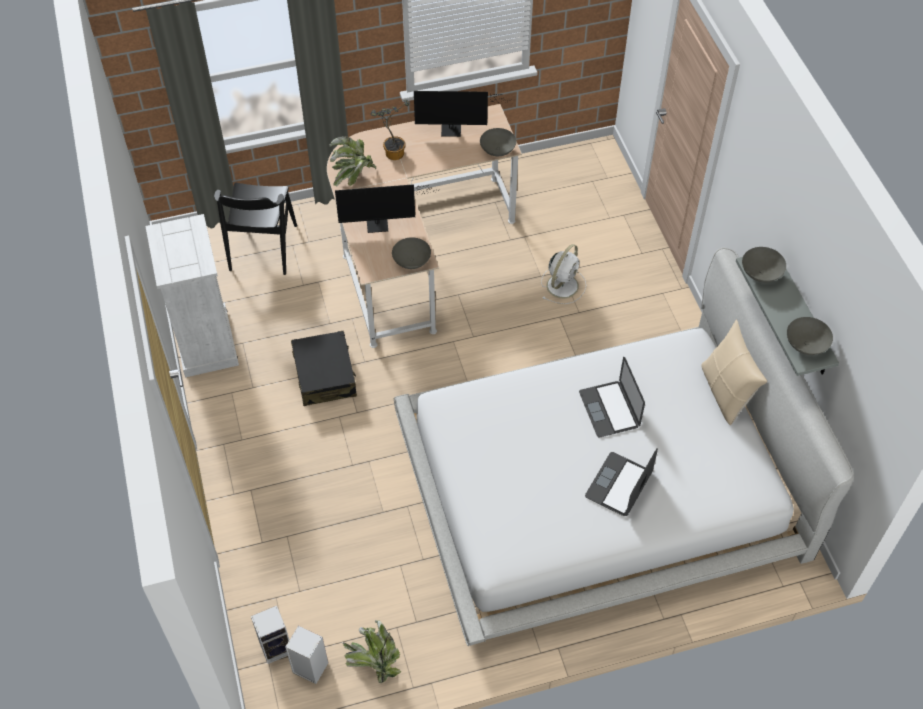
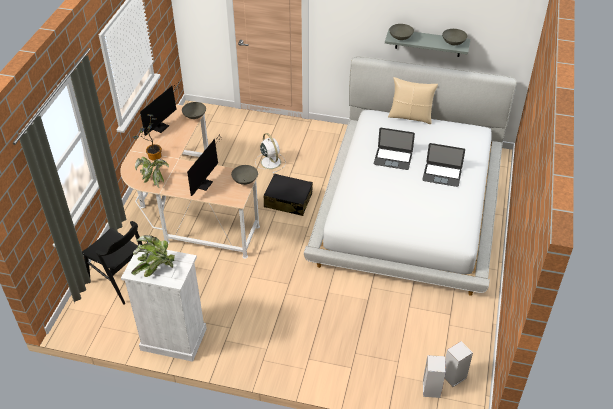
camera: 60 degrees left, 10 degrees down
black suitcase [291,331,357,406] -> black suitcase moved to [264,173,313,216]
potted plant [342,620,401,683] -> potted plant moved to [131,235,175,277]
laptop [585,448,658,516] -> laptop turned 45 degrees counterclockwise [422,143,465,187]

